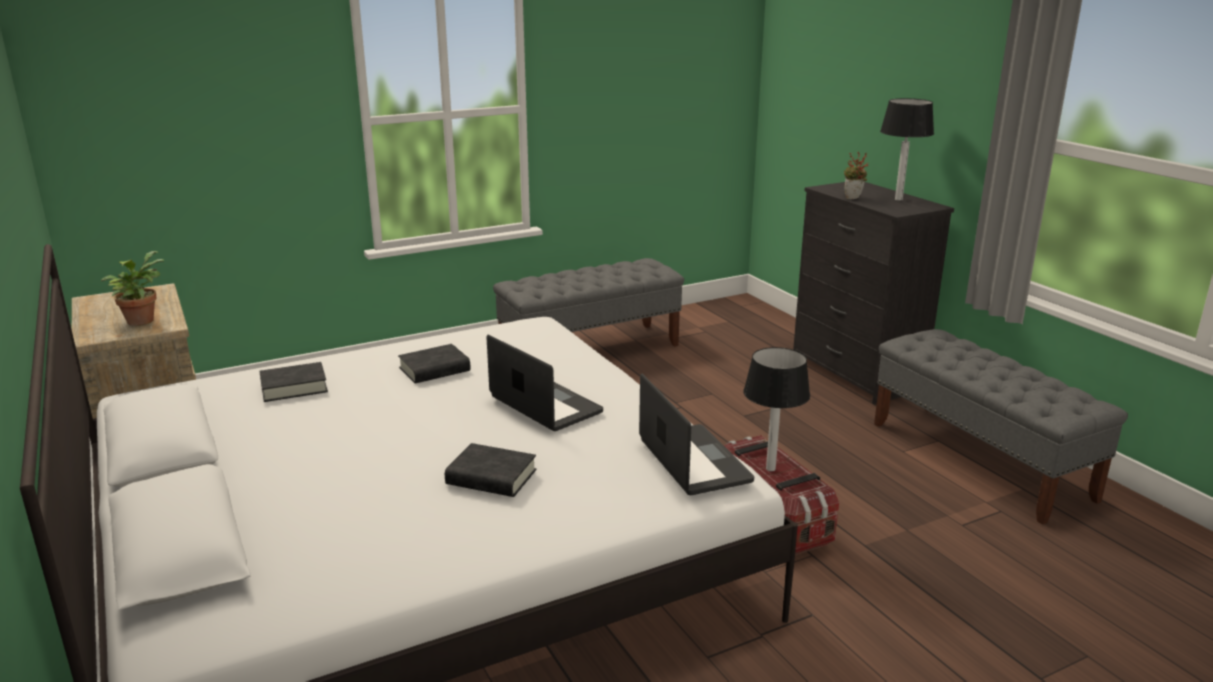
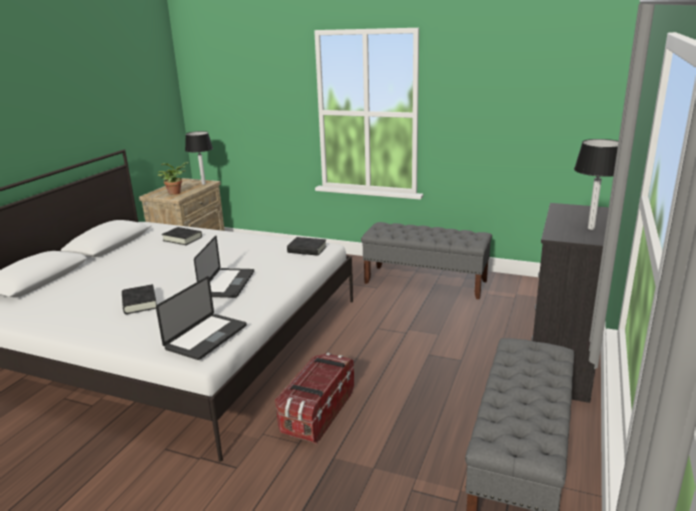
camera: 50 degrees right, 0 degrees up
black book [398,344,471,383] -> black book moved to [287,237,327,256]
table lamp [743,347,810,471] -> table lamp moved to [185,131,213,185]
potted plant [844,152,869,199] -> none

